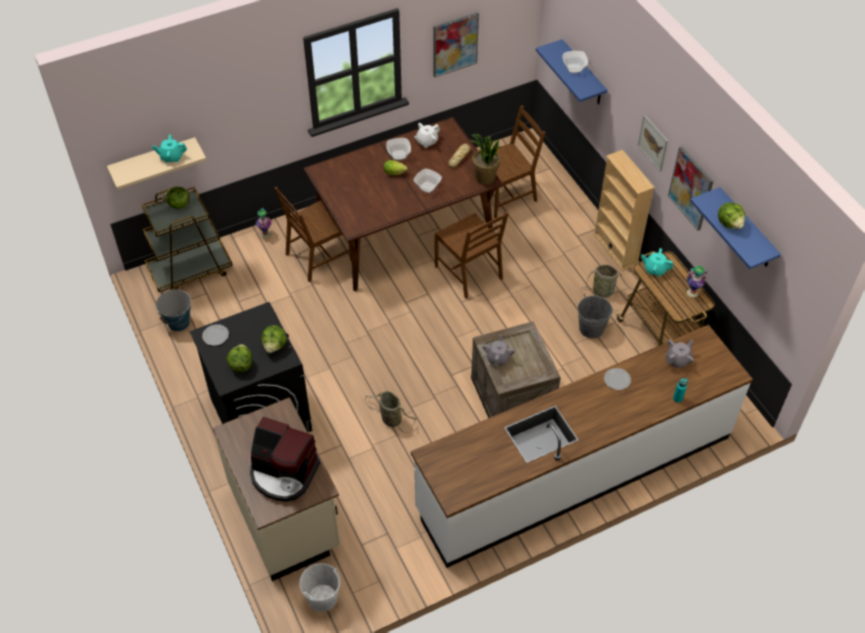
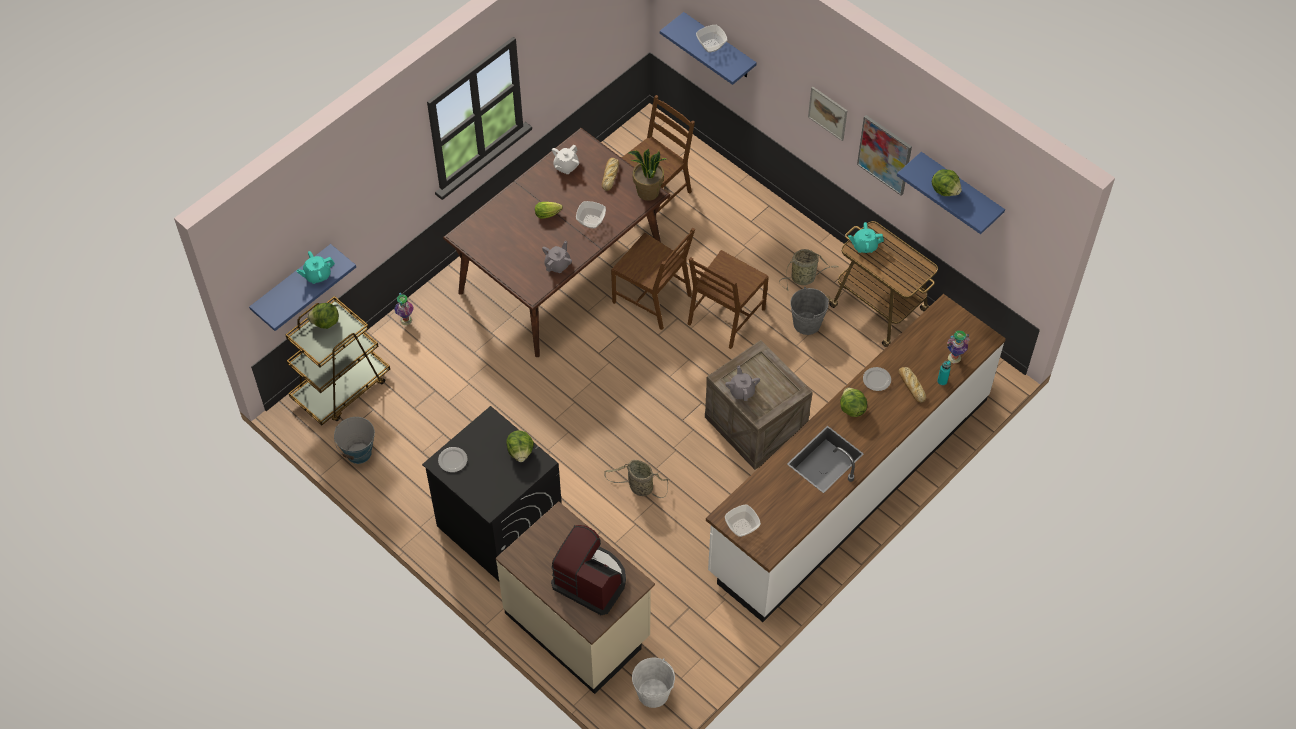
camera: 20 degrees left, 5 degrees up
beige shelf [107,137,206,190] -> blue shelf [249,244,356,331]
lettuce [226,344,252,372] -> lettuce moved to [840,387,867,417]
coffee machine [250,417,320,502] -> coffee machine turned 150 degrees counterclockwise [551,525,626,615]
brown chair [275,187,352,282] -> brown chair moved to [688,250,769,349]
bowl [386,138,411,160] -> bowl moved to [725,504,761,537]
picture [433,12,479,77] -> none
beige bookcase [593,150,655,271] -> none
grey teapot [666,339,694,369] -> grey teapot moved to [542,241,572,273]
vase [687,266,708,297] -> vase moved to [947,330,970,363]
none -> bread [899,367,926,403]

